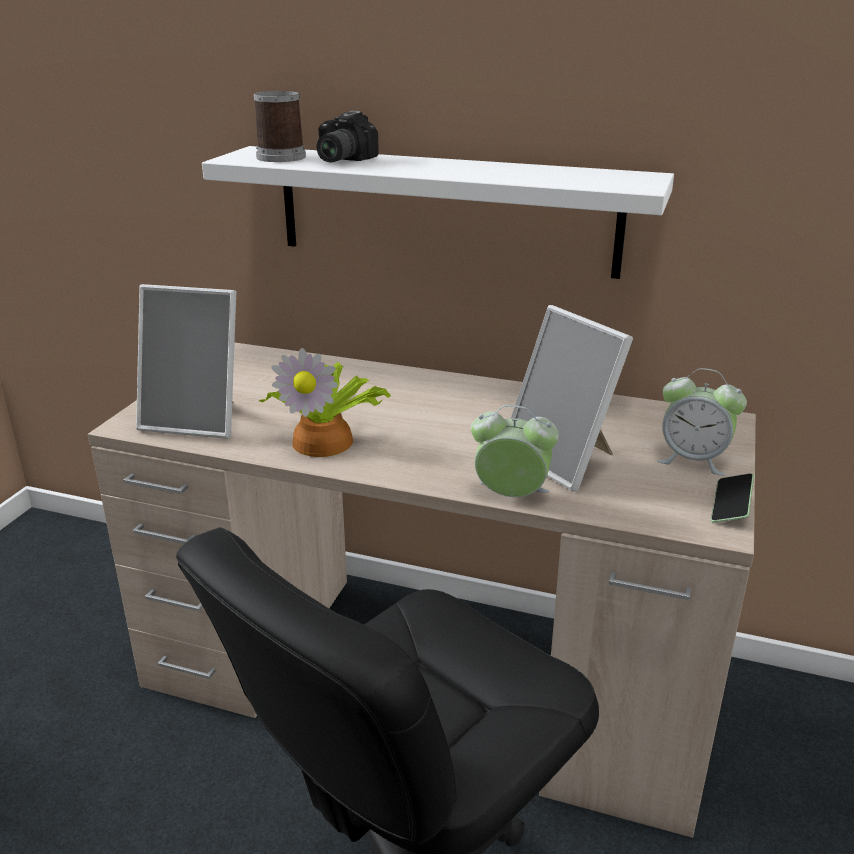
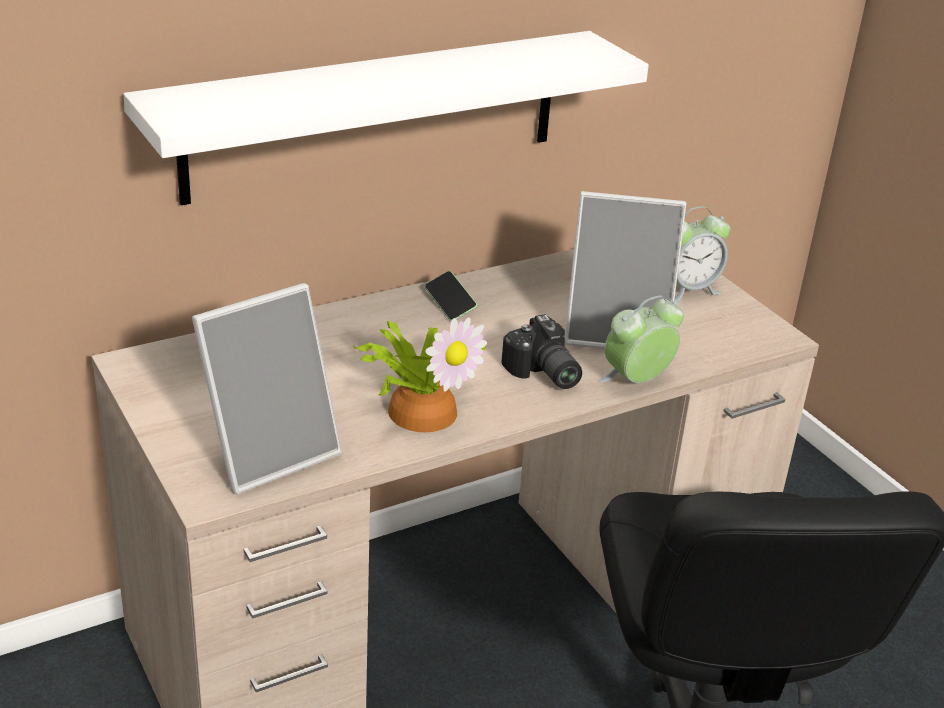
camera: 50 degrees left, 5 degrees up
mug [253,91,306,162] -> none
camera [317,111,379,163] -> camera moved to [502,314,582,389]
phone [711,473,754,523] -> phone moved to [424,271,477,321]

